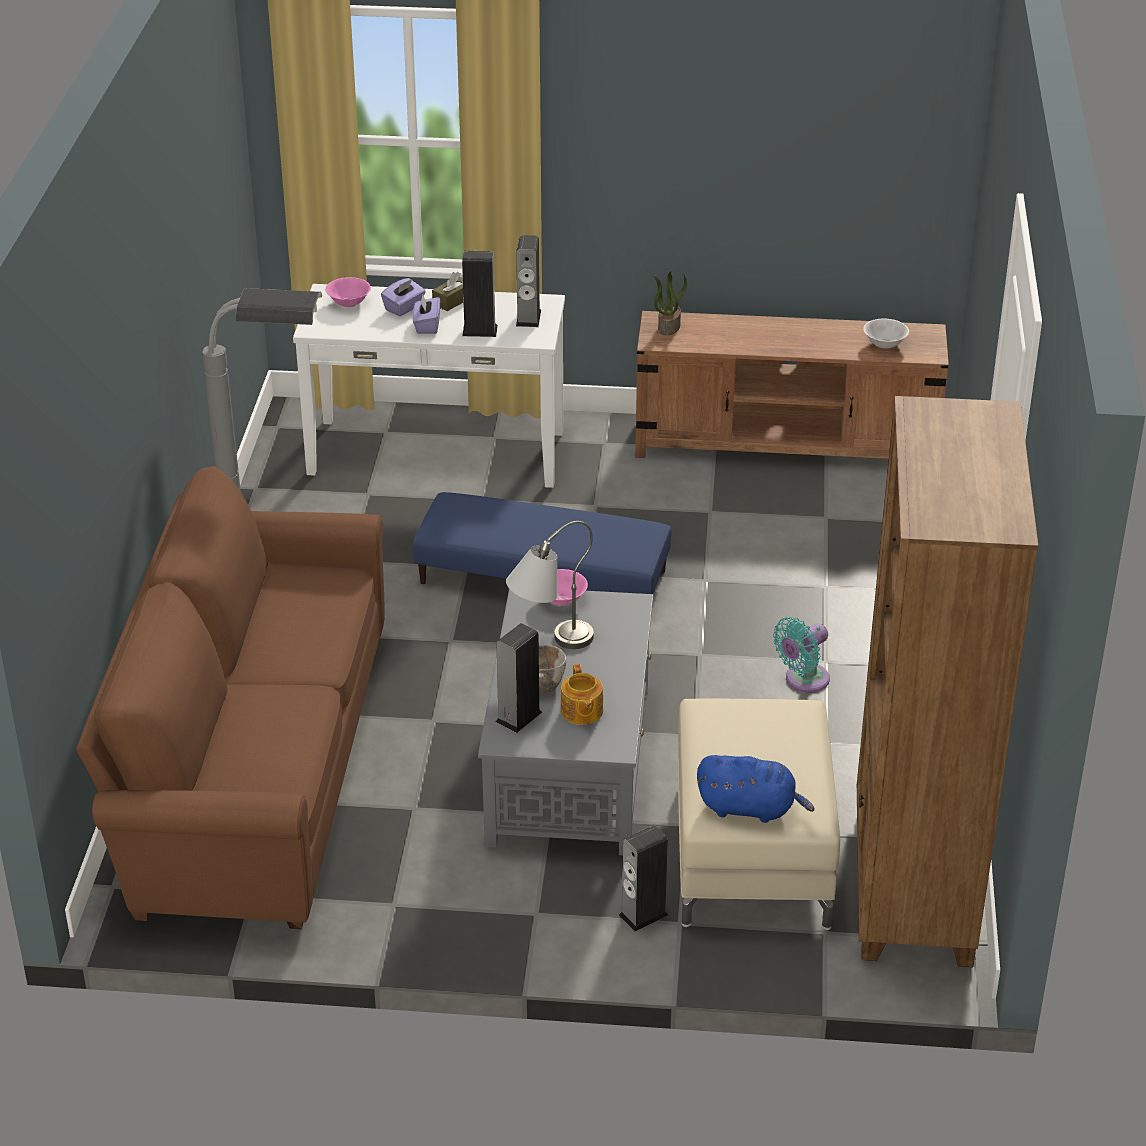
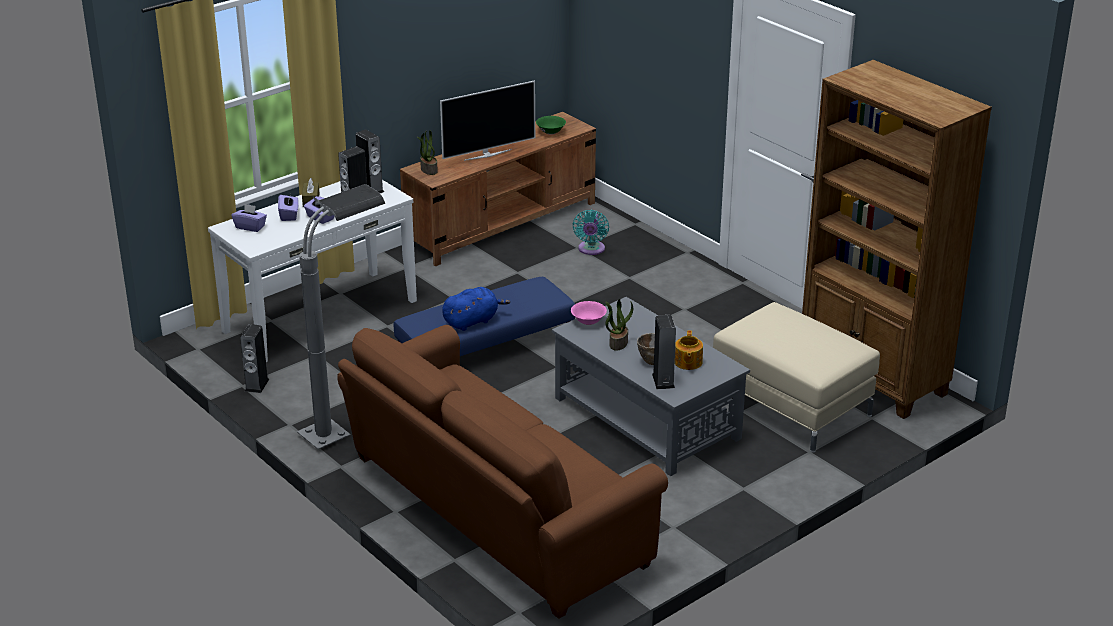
camera: 45 degrees left, 5 degrees down
pink bowl [325,277,371,307] -> purple tissue box [231,203,267,232]
grey table lamp [506,521,594,649] -> potted plant [605,299,633,351]
teapot [561,664,603,725] -> teapot turned 60 degrees clockwise [675,331,703,370]
speaker [619,825,668,932] -> speaker moved to [240,324,269,393]
blue plush toy [697,755,814,823] -> blue plush toy moved to [442,287,510,331]
turquoise fan [773,617,830,692] -> turquoise fan moved to [572,210,609,255]
white bowl [863,319,909,349] -> green bowl [536,116,566,135]
none -> television [440,80,535,161]

